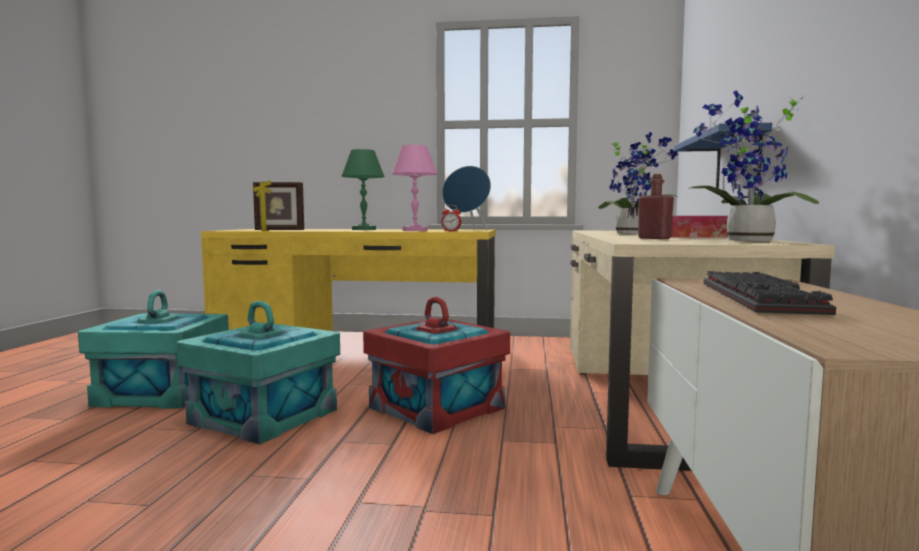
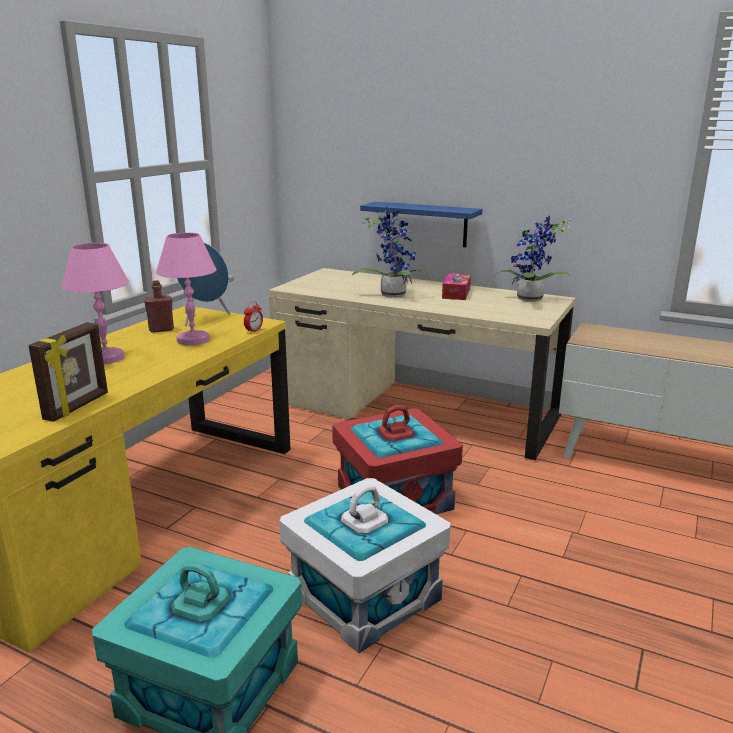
camera: 70 degrees left, 15 degrees up
turquoise storage box [177,301,340,444] -> white storage box [279,478,450,653]
green table lamp [342,149,385,230] -> pink table lamp [61,243,129,364]
red bottle [638,174,674,239] -> red bottle moved to [144,280,174,333]
keyboard [704,271,836,315] -> none

